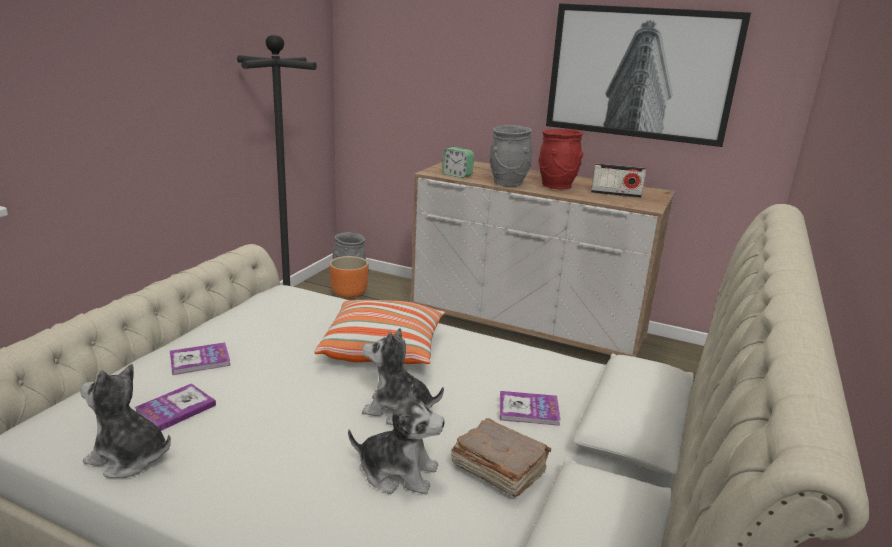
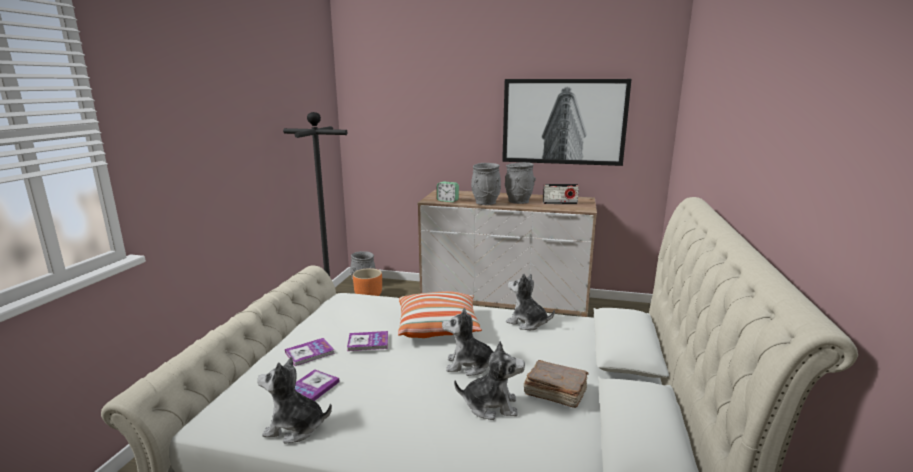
camera: 10 degrees left, 5 degrees down
book [500,391,561,426] -> book moved to [347,331,388,351]
red vase [538,129,583,189] -> grey vase [505,162,536,204]
none -> plush toy [506,273,555,330]

